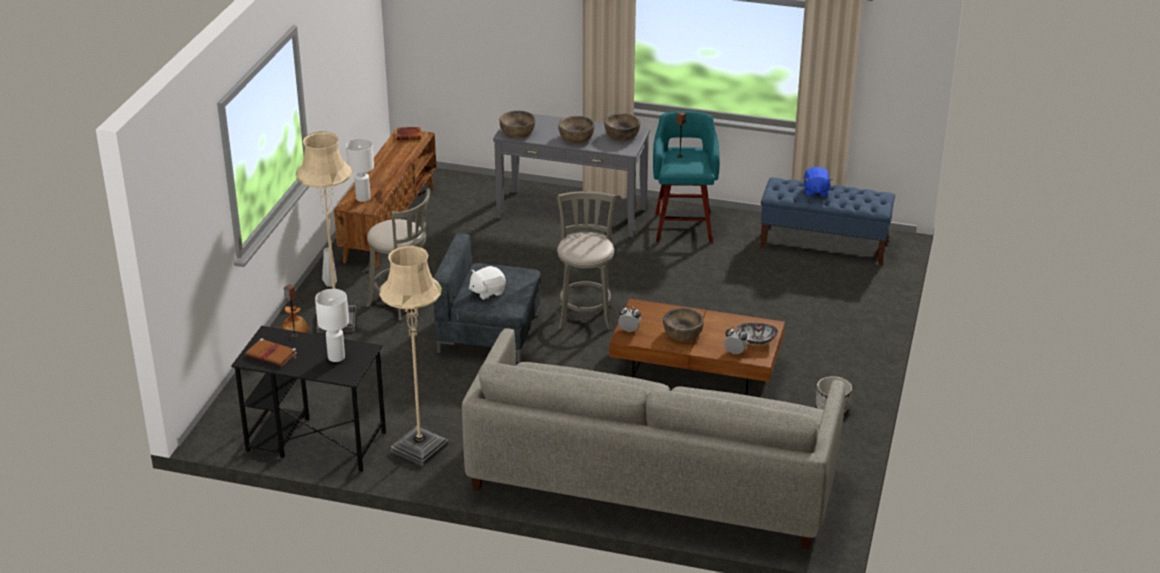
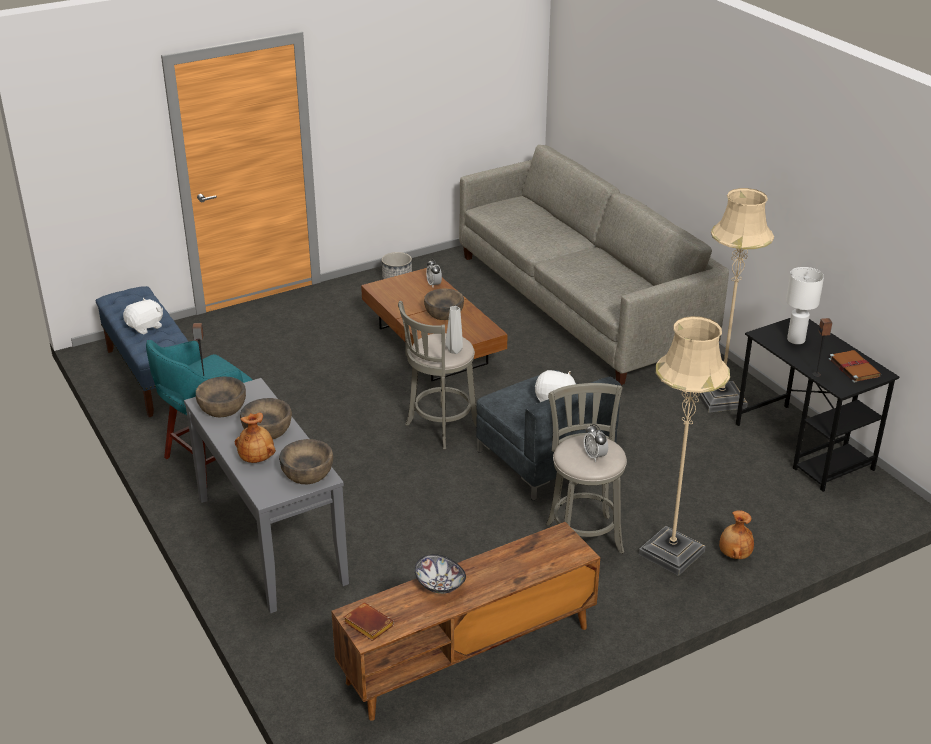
camera: 135 degrees left, 0 degrees up
grey vase [322,248,337,287] -> grey vase moved to [445,306,463,354]
white table lamp [346,139,374,202] -> none
alarm clock [618,306,641,332] -> alarm clock moved to [583,424,608,462]
bowl [737,323,778,345] -> bowl moved to [415,554,466,594]
blue plush toy [804,167,833,197] -> white plush toy [123,298,163,334]
none -> brown vase [235,413,276,463]

